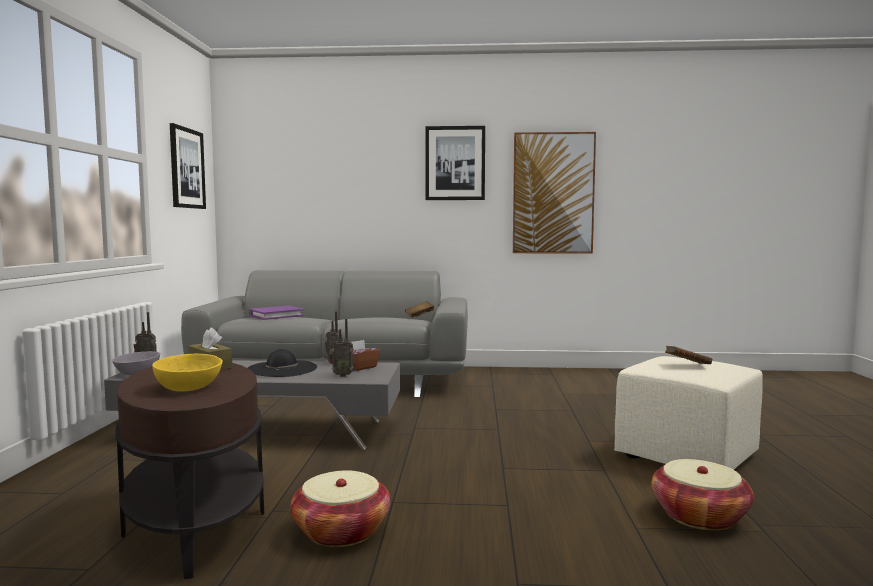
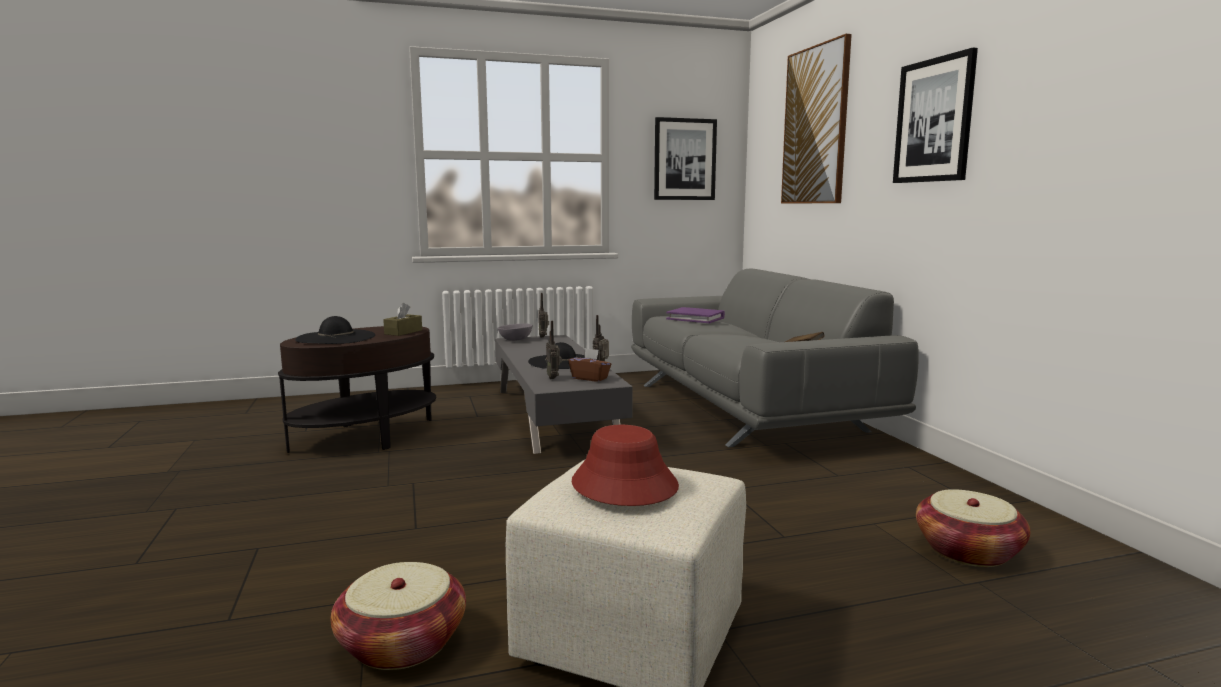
camera: 70 degrees right, 5 degrees up
yellow bowl [152,354,223,392] -> black hat [295,316,375,344]
basket [291,470,390,547] -> basket moved to [916,489,1030,567]
picture [513,132,596,254] -> picture moved to [781,34,852,204]
brown book [665,346,712,364] -> red hat [572,425,679,506]

